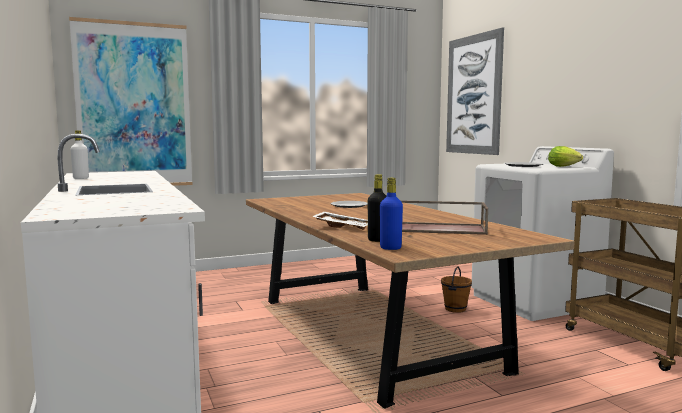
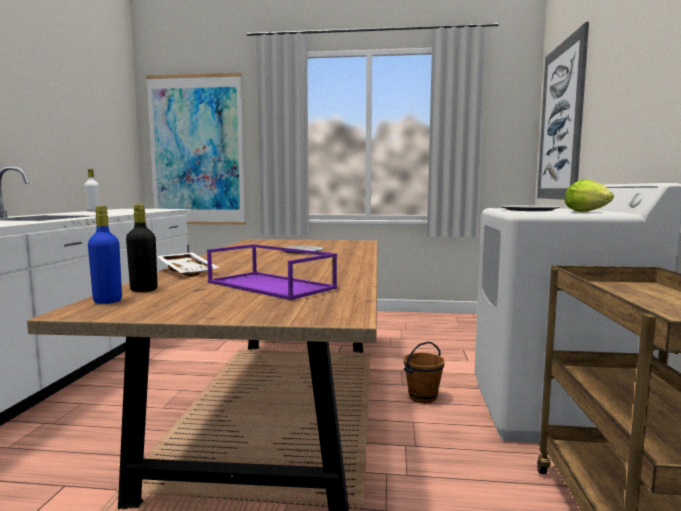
camera: 30 degrees right, 0 degrees up
brown tray [400,200,488,235] -> purple tray [207,244,337,300]

